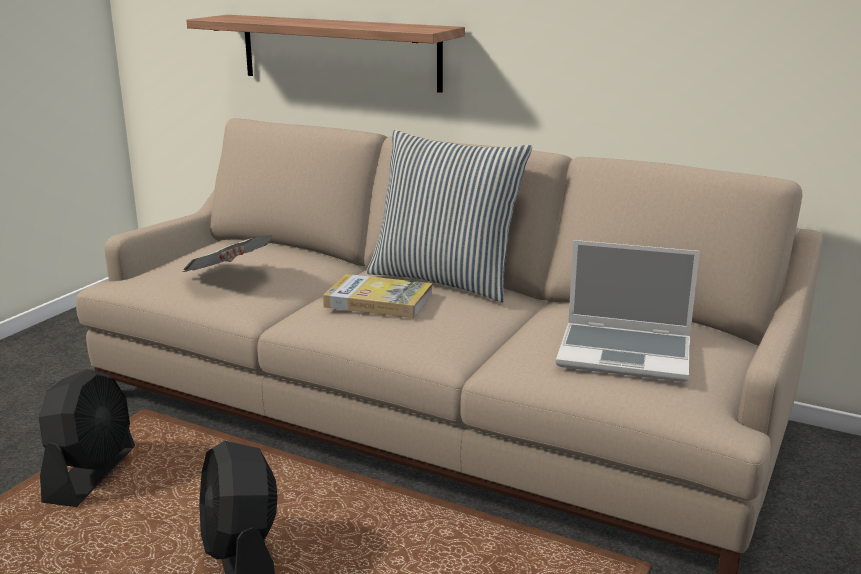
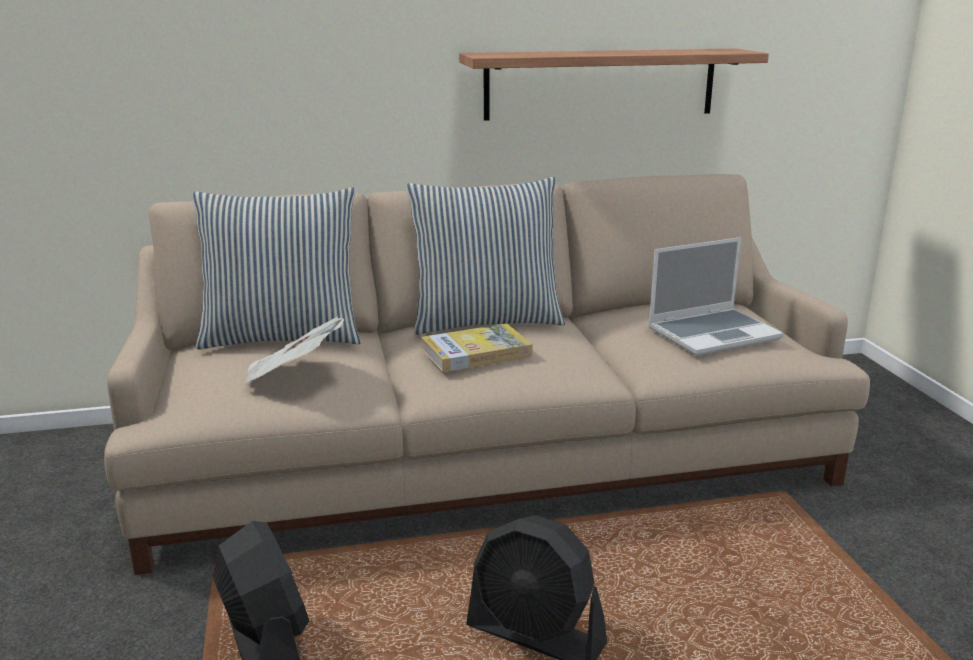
camera: 40 degrees left, 0 degrees up
shelf [186,15,465,93] -> shelf moved to [459,49,769,121]
none -> pillow [192,187,361,349]

